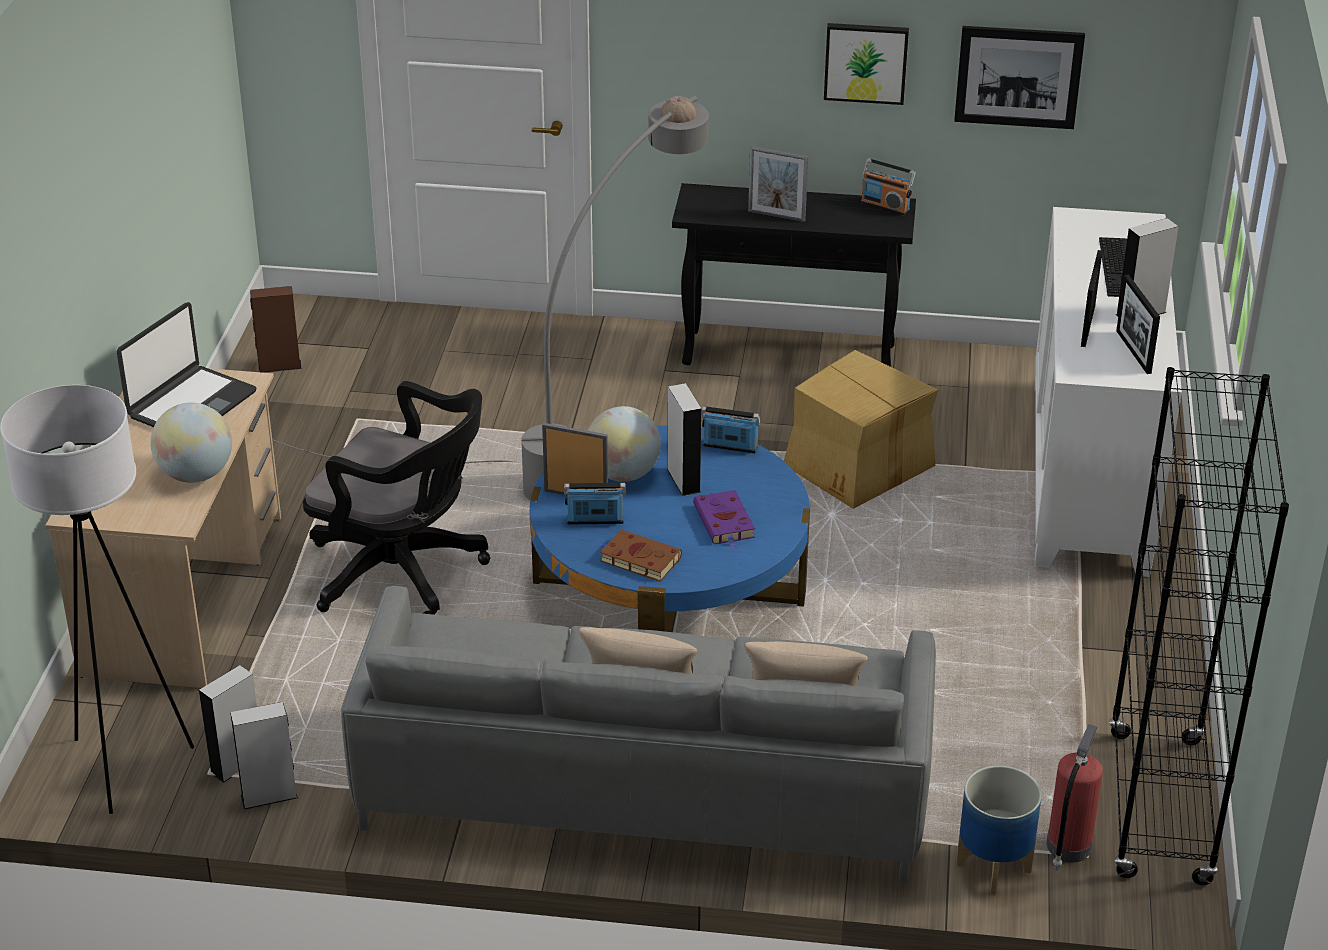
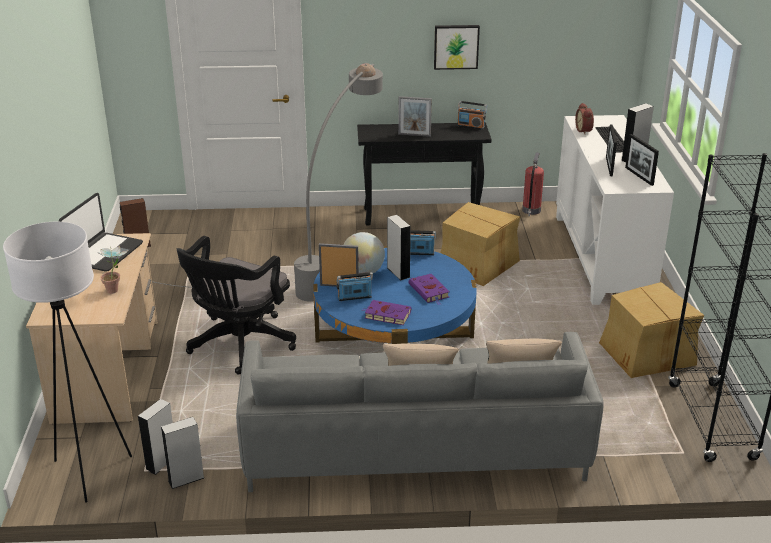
camera: 10 degrees left, 5 degrees down
globe [150,403,232,483] -> potted plant [98,246,128,294]
black office chair [303,381,490,615] -> black office chair turned 105 degrees clockwise [177,236,296,374]
brown book [600,530,682,581] -> purple book [362,300,411,325]
picture [954,26,1085,129] -> none
planter [956,766,1042,895] -> none
fire extinguisher [1046,724,1103,871] -> fire extinguisher moved to [522,153,544,216]
none -> alarm clock [575,103,594,134]
none -> cardboard box [599,282,704,378]

